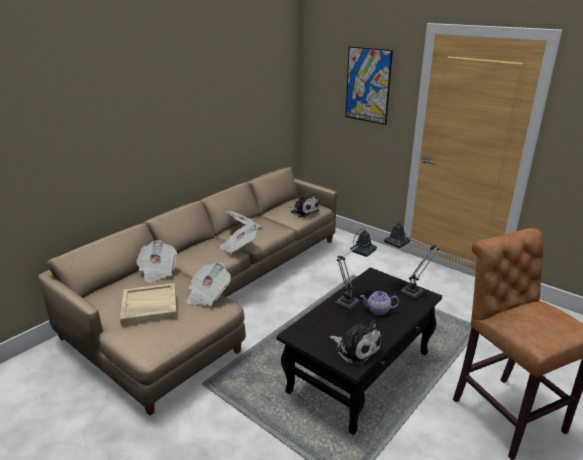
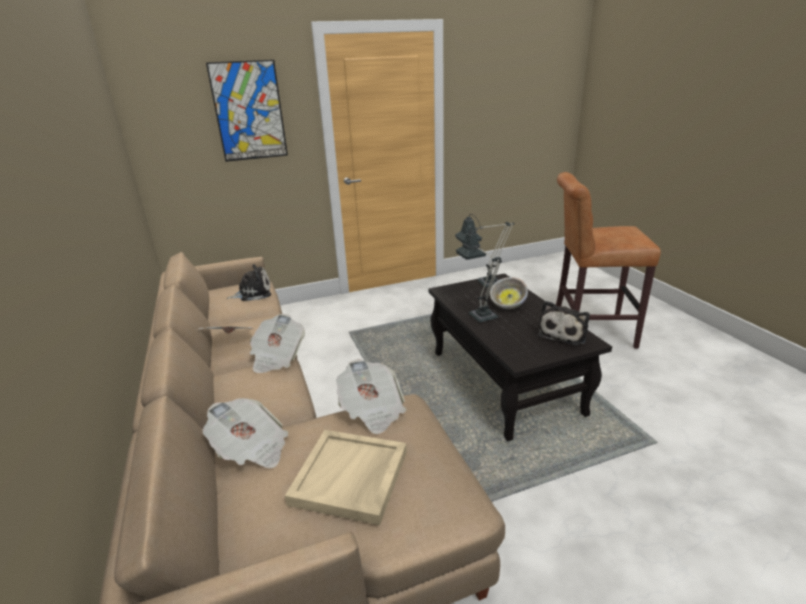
camera: 60 degrees left, 0 degrees up
plush toy [330,319,382,366] -> plush toy turned 135 degrees clockwise [538,301,590,345]
teapot [360,291,399,315] -> bowl [490,277,528,309]

